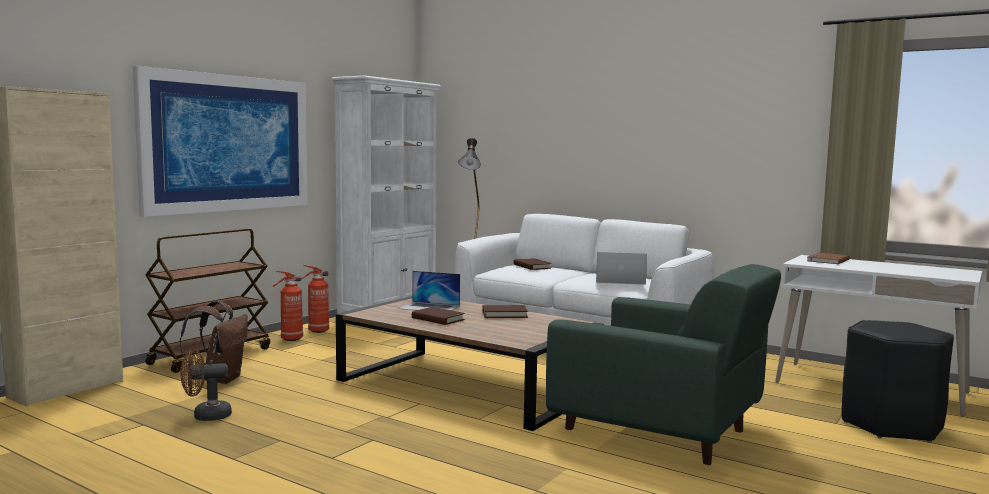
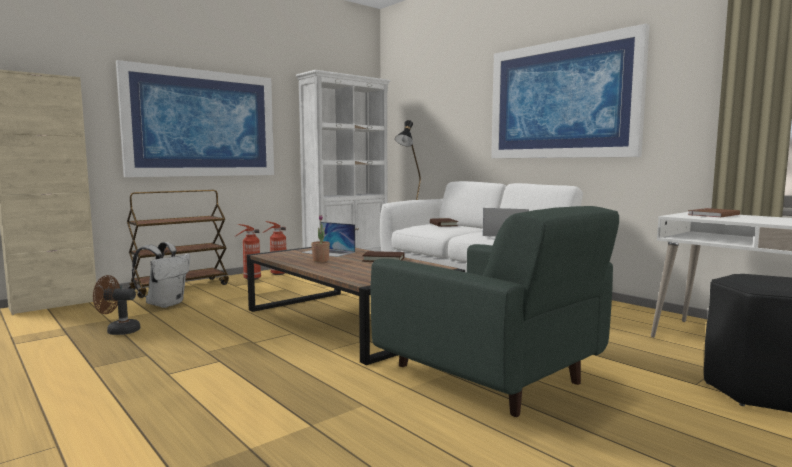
camera: 15 degrees right, 0 degrees up
brown backpack [180,301,248,384] -> white backpack [132,242,190,308]
brown book [412,307,465,325] -> potted plant [311,215,330,262]
none -> picture [491,24,650,158]

